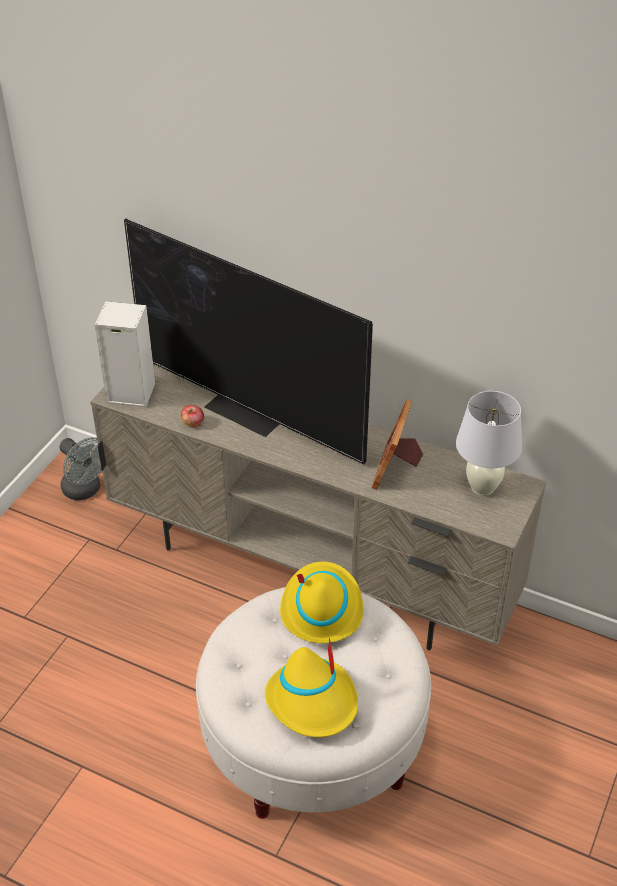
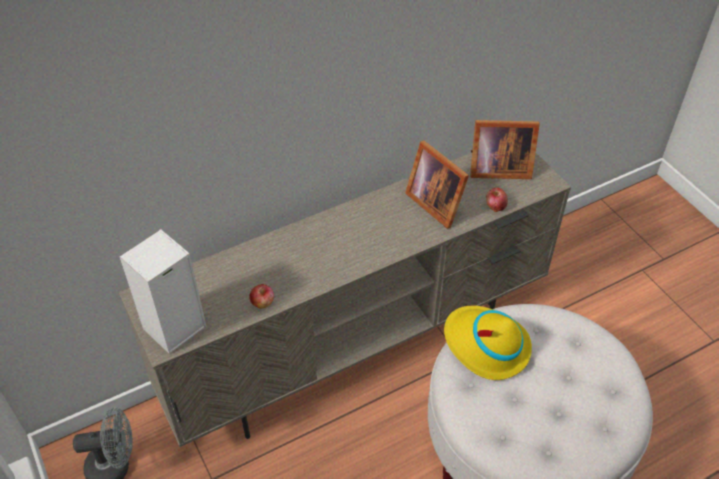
camera: 55 degrees left, 5 degrees up
television [124,218,373,464] -> none
yellow hat [265,637,358,737] -> none
white table lamp [456,391,522,496] -> picture frame [470,120,540,179]
none -> apple [486,188,508,212]

